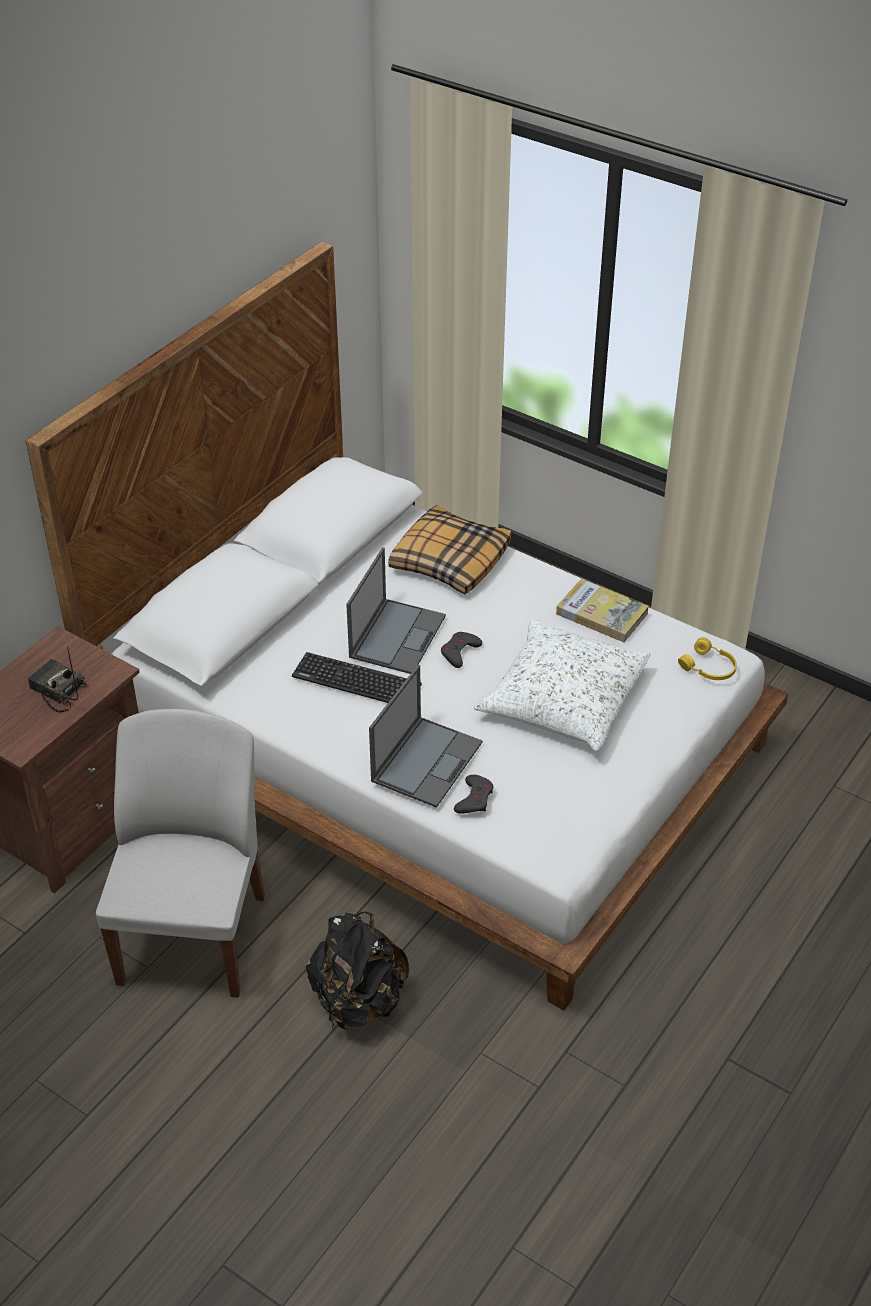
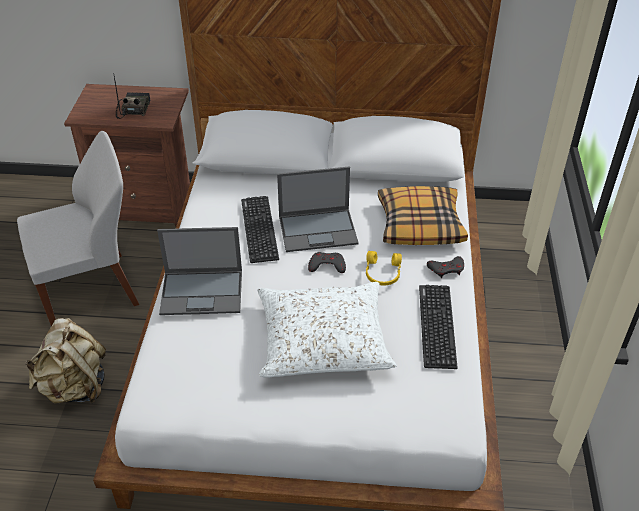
camera: 60 degrees right, 0 degrees up
black backpack [306,912,409,1030] -> beige backpack [24,318,106,404]
grey game controller [454,775,493,814] -> grey game controller moved to [427,256,464,278]
book [556,579,649,642] -> keyboard [419,285,458,369]
yellow headphones [678,637,737,680] -> yellow headphones moved to [366,251,402,286]

